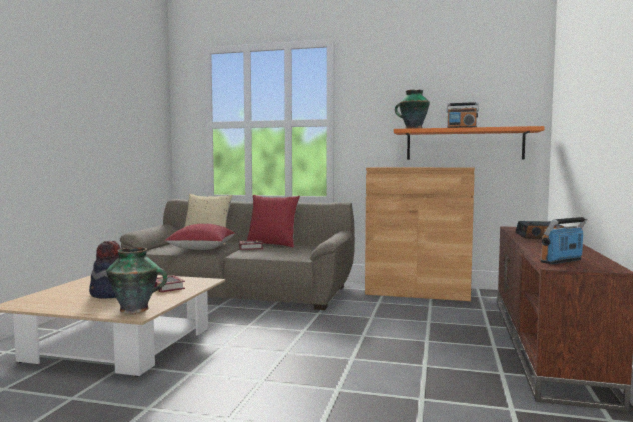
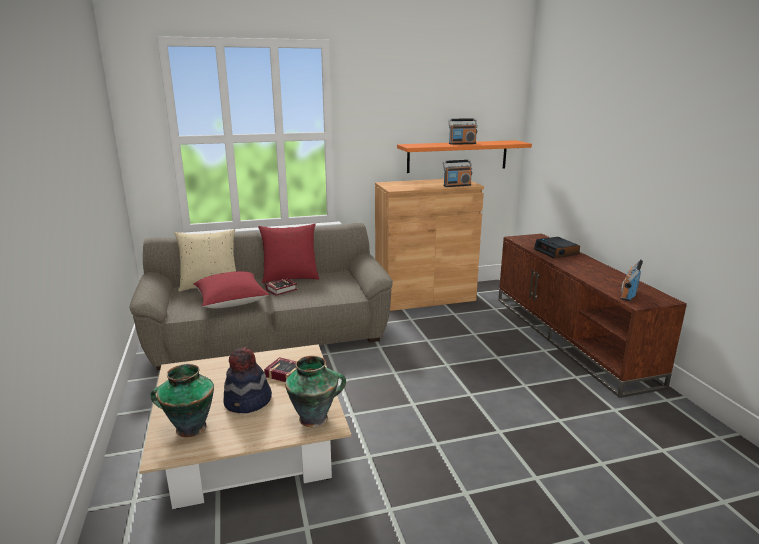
camera: 30 degrees left, 15 degrees up
vase [395,90,430,129] -> vase moved to [150,364,214,438]
none -> radio [443,160,472,187]

